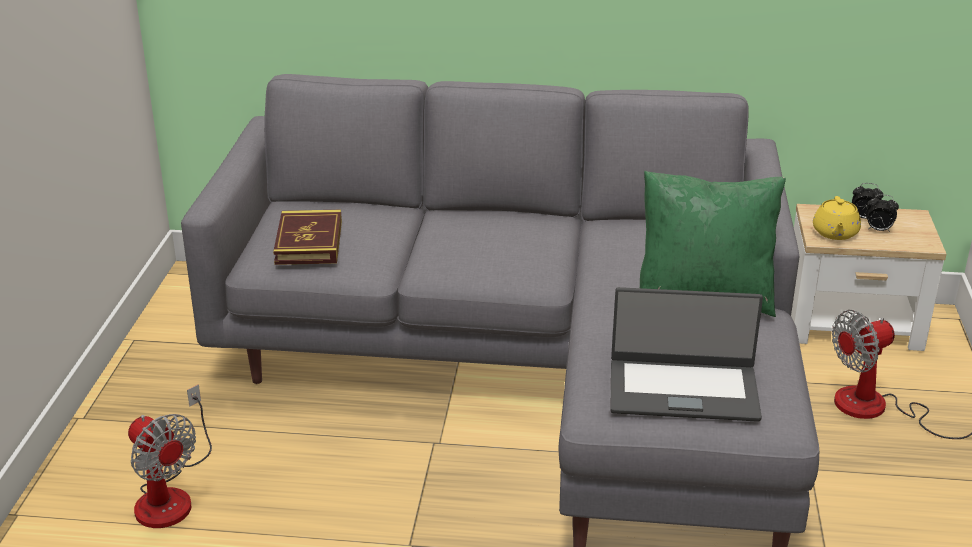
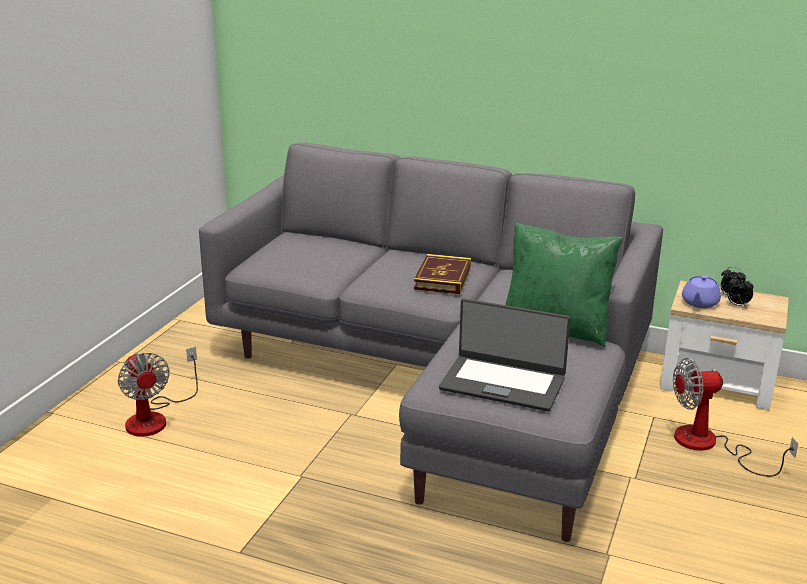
camera: 15 degrees right, 5 degrees down
book [273,210,342,265] -> book moved to [414,254,471,294]
yellow teapot [813,196,861,240] -> purple teapot [682,275,721,308]

